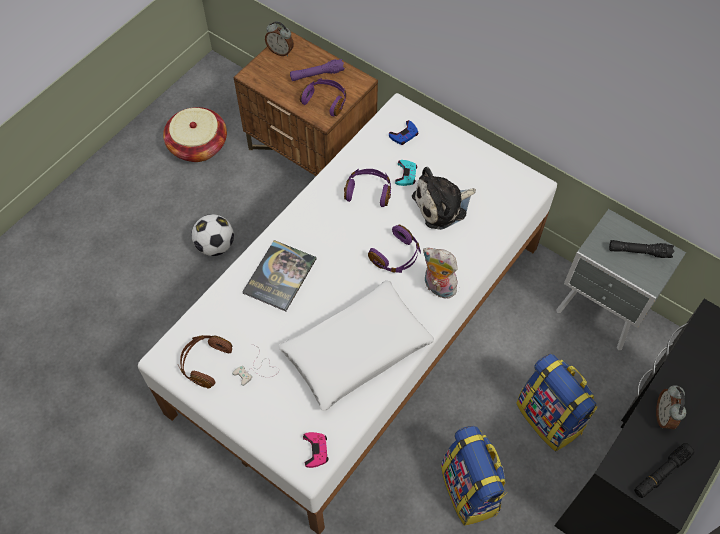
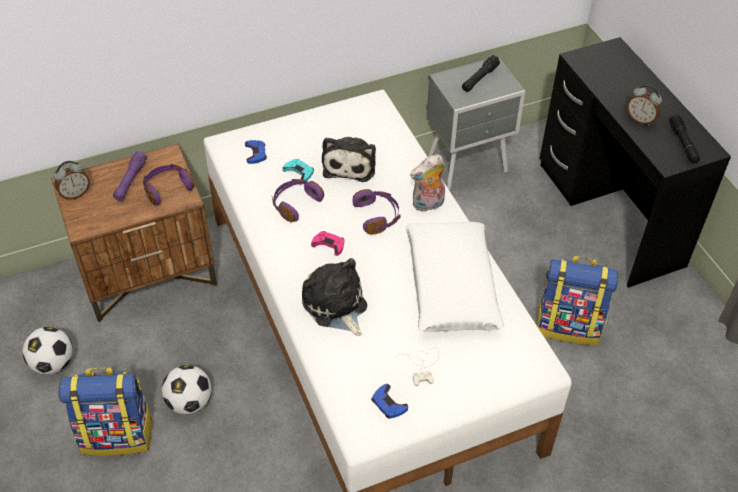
camera: 60 degrees left, 10 degrees down
basket [163,107,227,162] -> football [22,327,73,375]
brown headphones [178,335,232,388] -> blue game controller [371,384,408,418]
book [242,240,317,311] -> plush toy [302,258,367,336]
pink game controller [303,432,328,468] -> pink game controller moved to [311,231,344,256]
backpack [516,354,597,451] -> backpack moved to [58,367,153,456]

